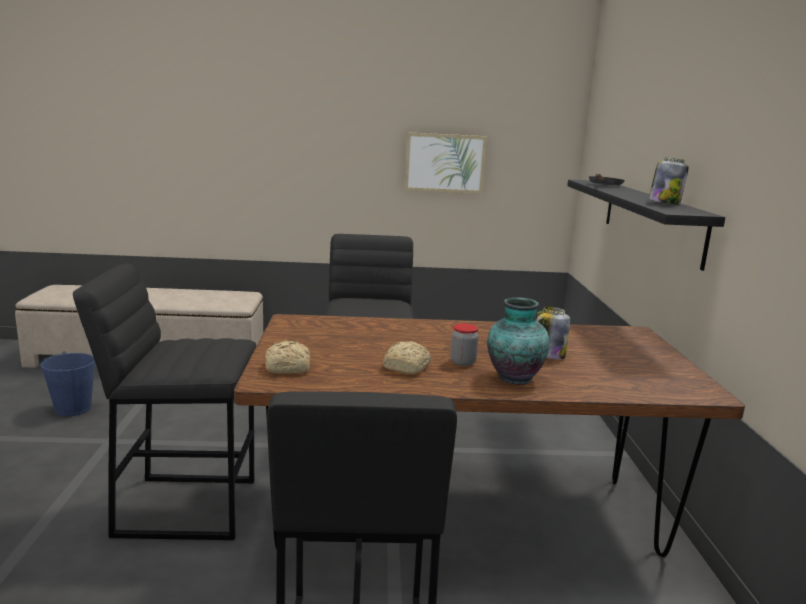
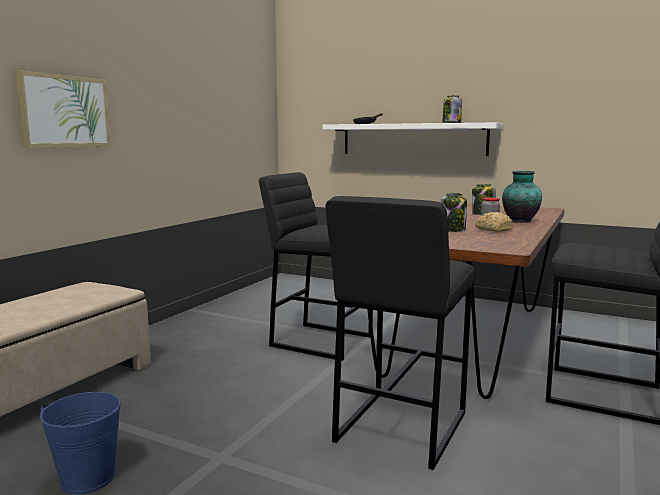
camera: 60 degrees left, 5 degrees down
bread [265,340,311,374] -> none
picture [404,132,487,194] -> picture moved to [15,70,111,148]
black shelf [567,180,725,271] -> white shelf [323,122,503,156]
none -> jar [440,193,467,232]

